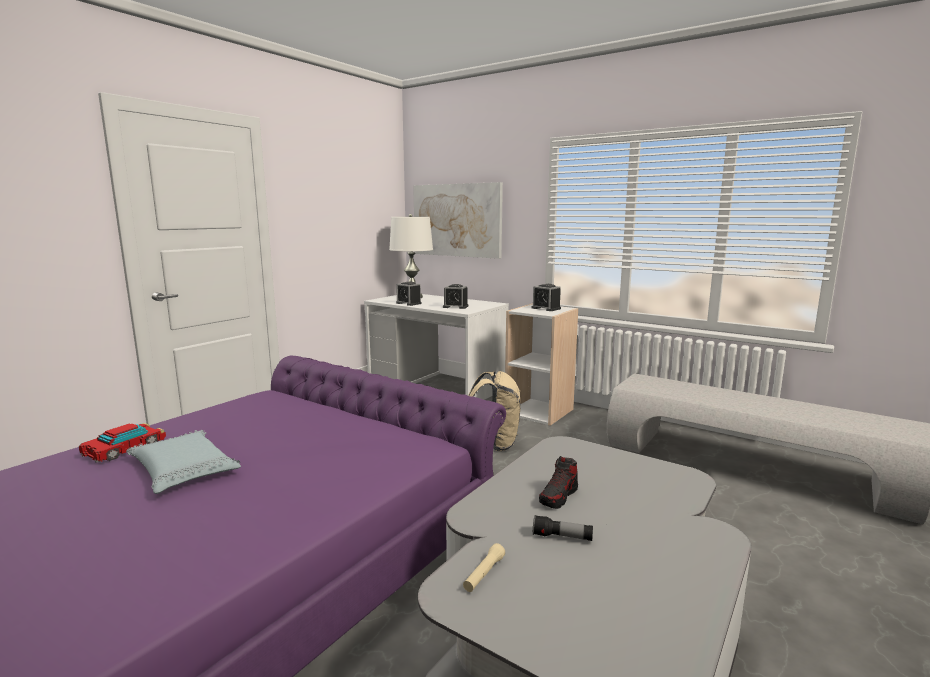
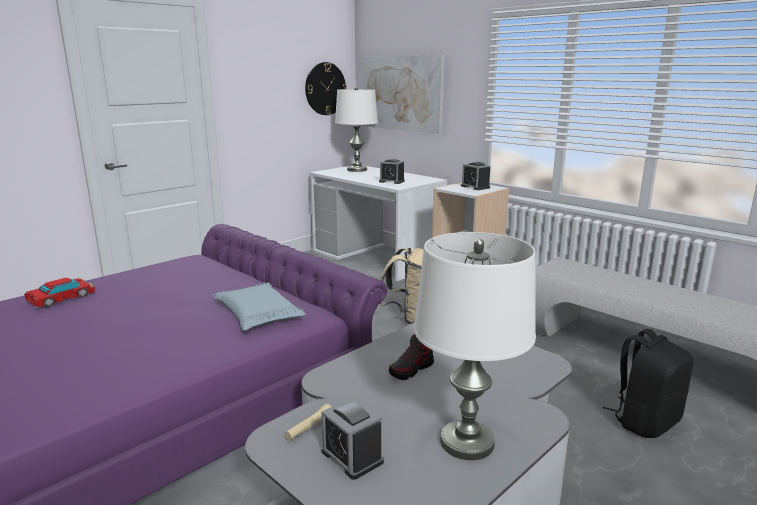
camera: 10 degrees right, 5 degrees up
blue pillow [126,430,241,494] -> blue pillow moved to [213,282,306,331]
alarm clock [396,281,422,306] -> alarm clock moved to [322,397,384,480]
flashlight [533,515,593,541] -> none
none -> wall clock [305,62,347,115]
none -> white table lamp [414,232,536,460]
none -> black backpack [603,329,694,438]

